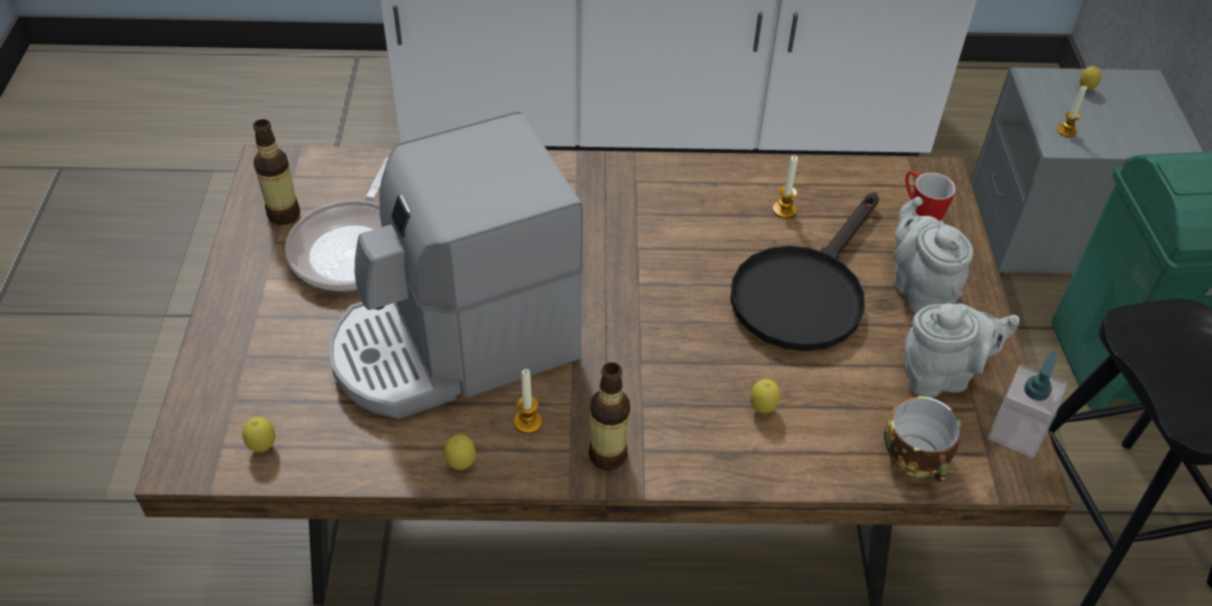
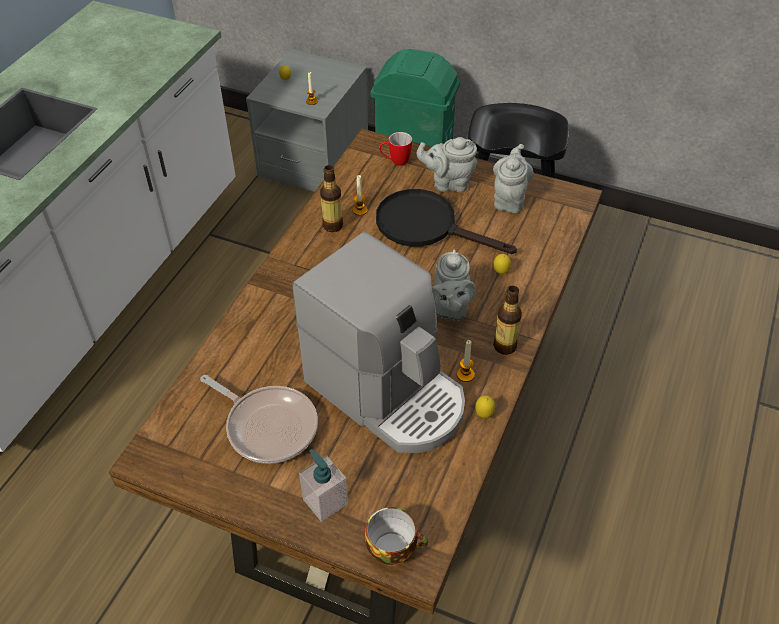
camera: 65 degrees left, 0 degrees up
lemon [242,417,276,452] -> none
bottle [253,119,300,225] -> bottle moved to [320,165,343,232]
coffee machine [329,112,584,419] -> coffee machine turned 45 degrees counterclockwise [292,232,465,453]
black frying pan [730,192,879,351] -> black frying pan turned 150 degrees clockwise [376,189,517,254]
cup [884,396,962,482] -> cup moved to [365,507,428,565]
soap dispenser [988,350,1067,458] -> soap dispenser moved to [299,449,348,522]
none -> grey teapot [432,249,476,321]

